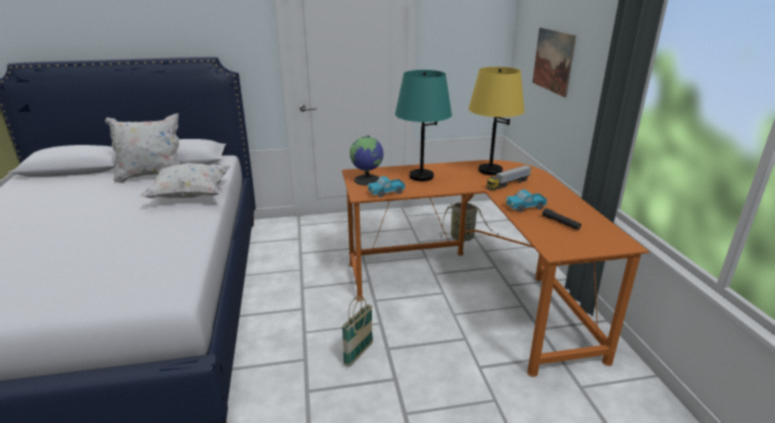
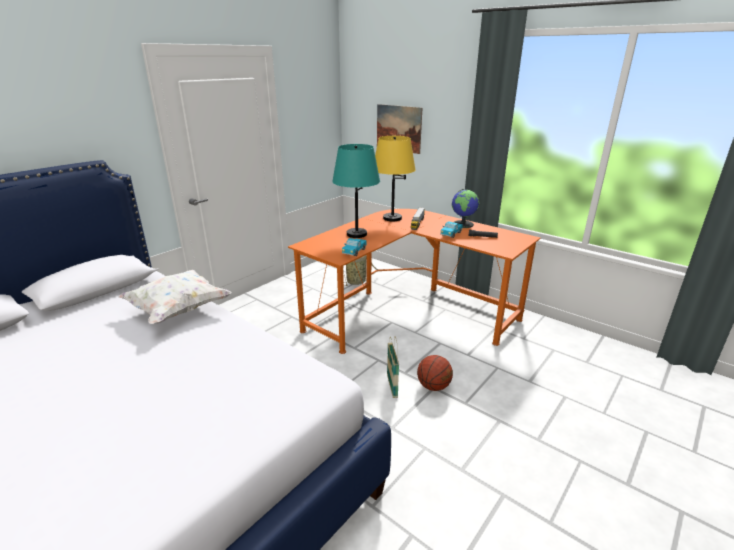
camera: 40 degrees left, 0 degrees up
white pillow [105,113,180,183] -> none
globe [350,135,383,186] -> globe moved to [452,189,479,228]
none -> basketball [417,355,453,391]

